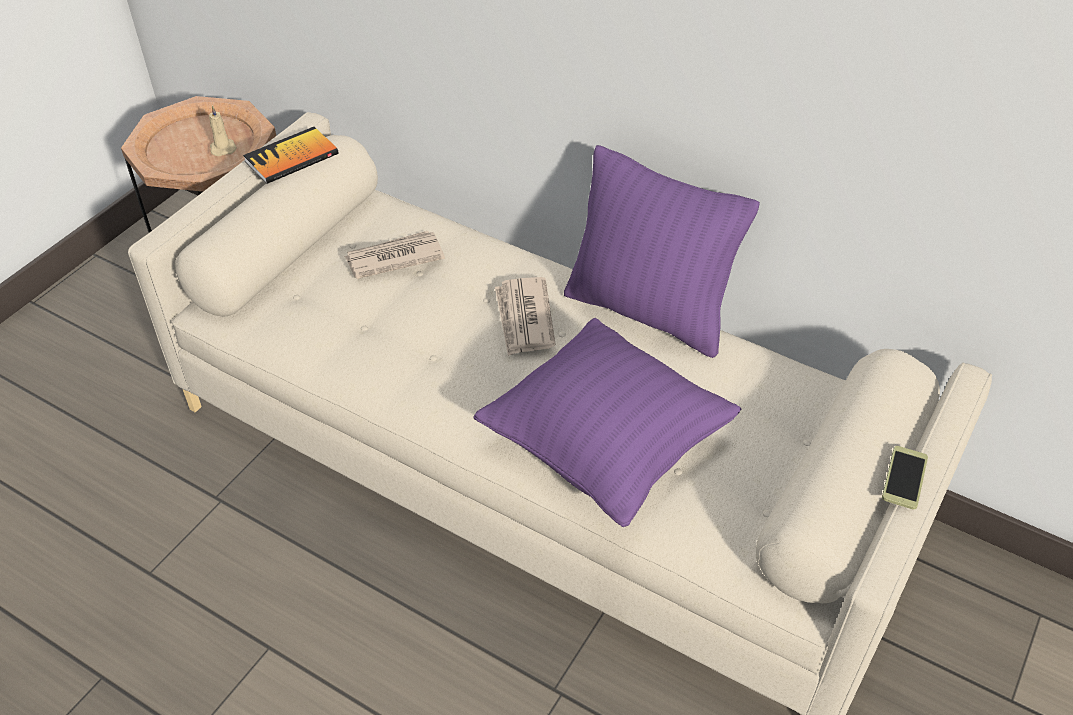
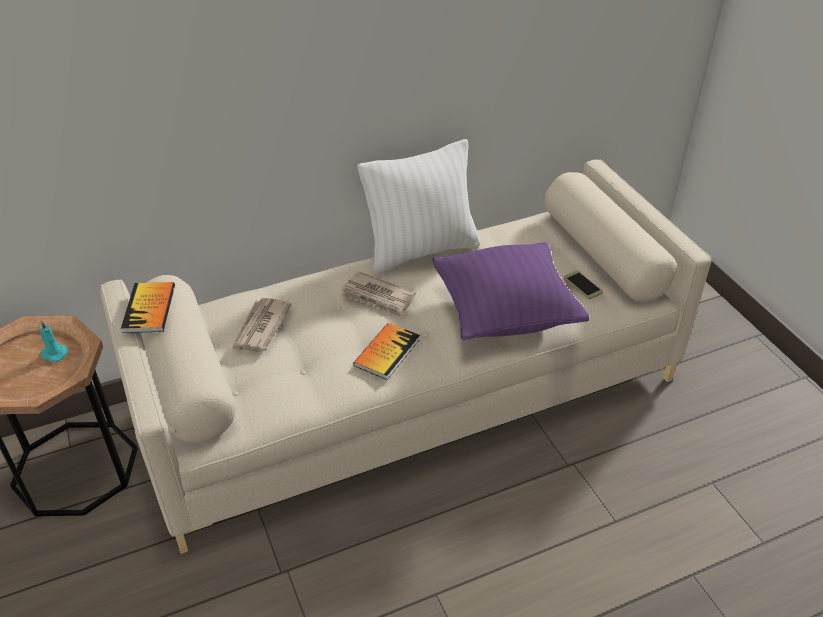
camera: 55 degrees left, 5 degrees down
beige candle [209,105,237,156] -> turquoise candle [40,320,68,362]
purple pillow [564,145,760,358] -> white pillow [357,139,480,274]
phone [882,446,928,509] -> phone moved to [564,271,603,299]
none -> book [353,323,420,380]

